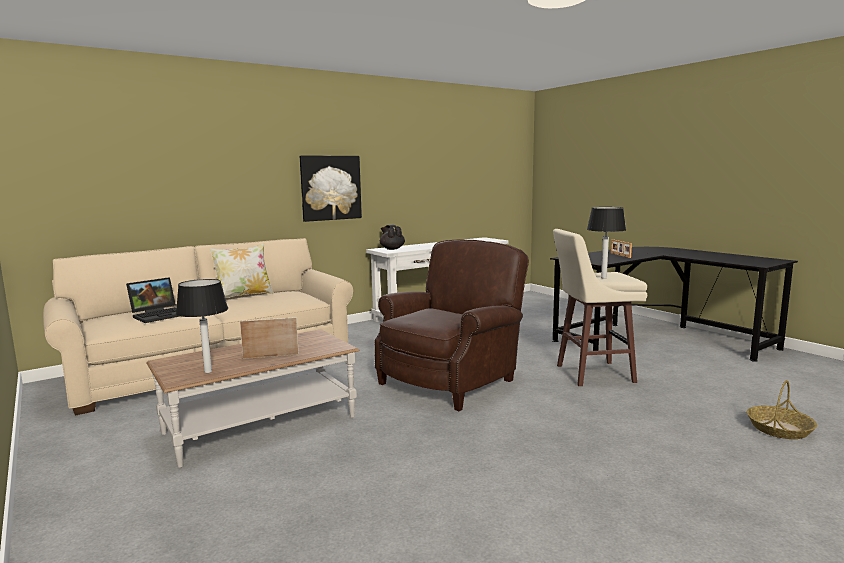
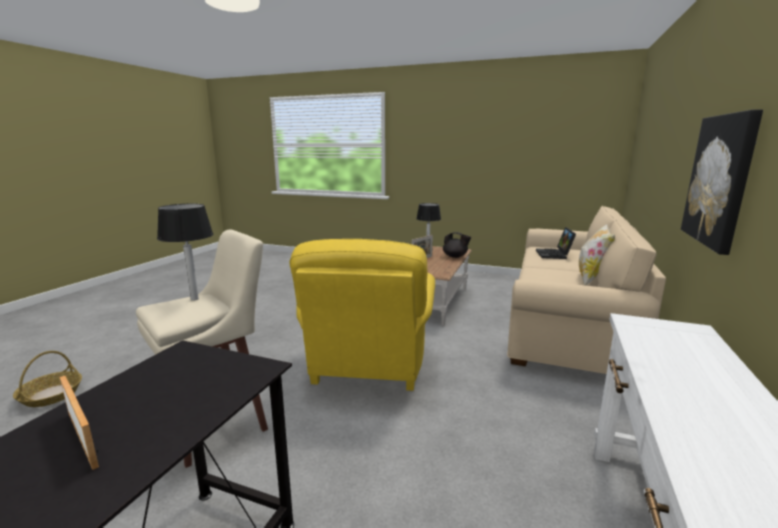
camera: 145 degrees right, 5 degrees up
brown armchair [375,239,529,411] -> yellow armchair [290,239,435,391]
black teapot [380,224,405,250] -> black teapot moved to [443,232,471,258]

